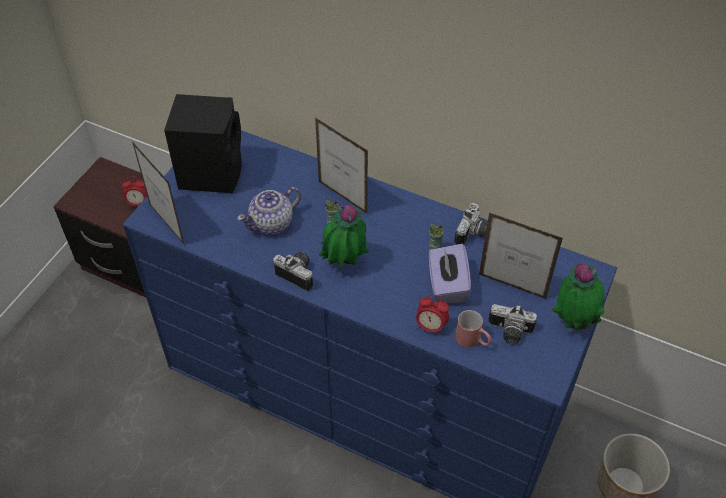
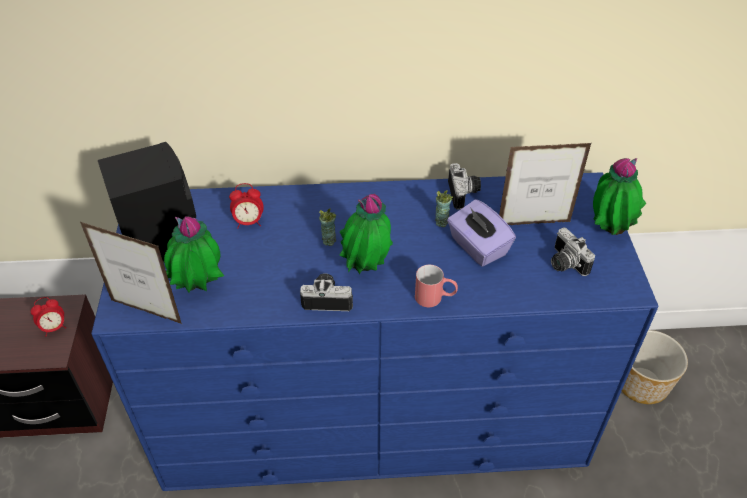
camera: 30 degrees left, 5 degrees down
teapot [237,187,301,235] -> none
picture frame [315,117,368,214] -> none
alarm clock [416,295,449,336] -> alarm clock moved to [229,183,264,228]
red mug [455,310,492,348] -> red mug moved to [415,265,458,307]
camera [489,304,537,344] -> camera turned 75 degrees clockwise [551,228,595,276]
none -> potted plant [164,216,224,293]

